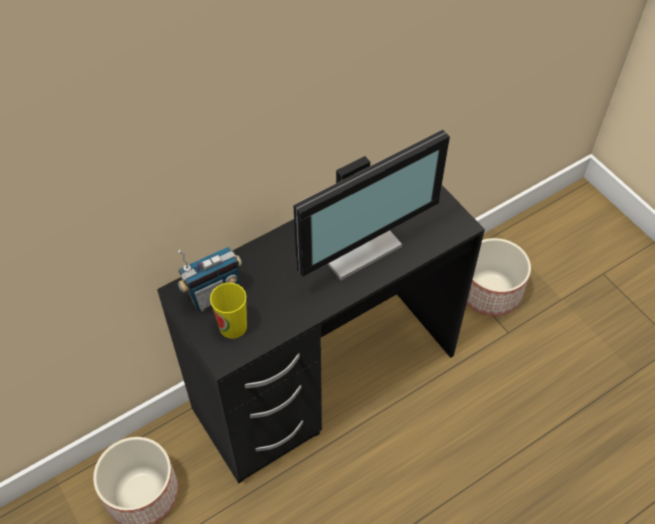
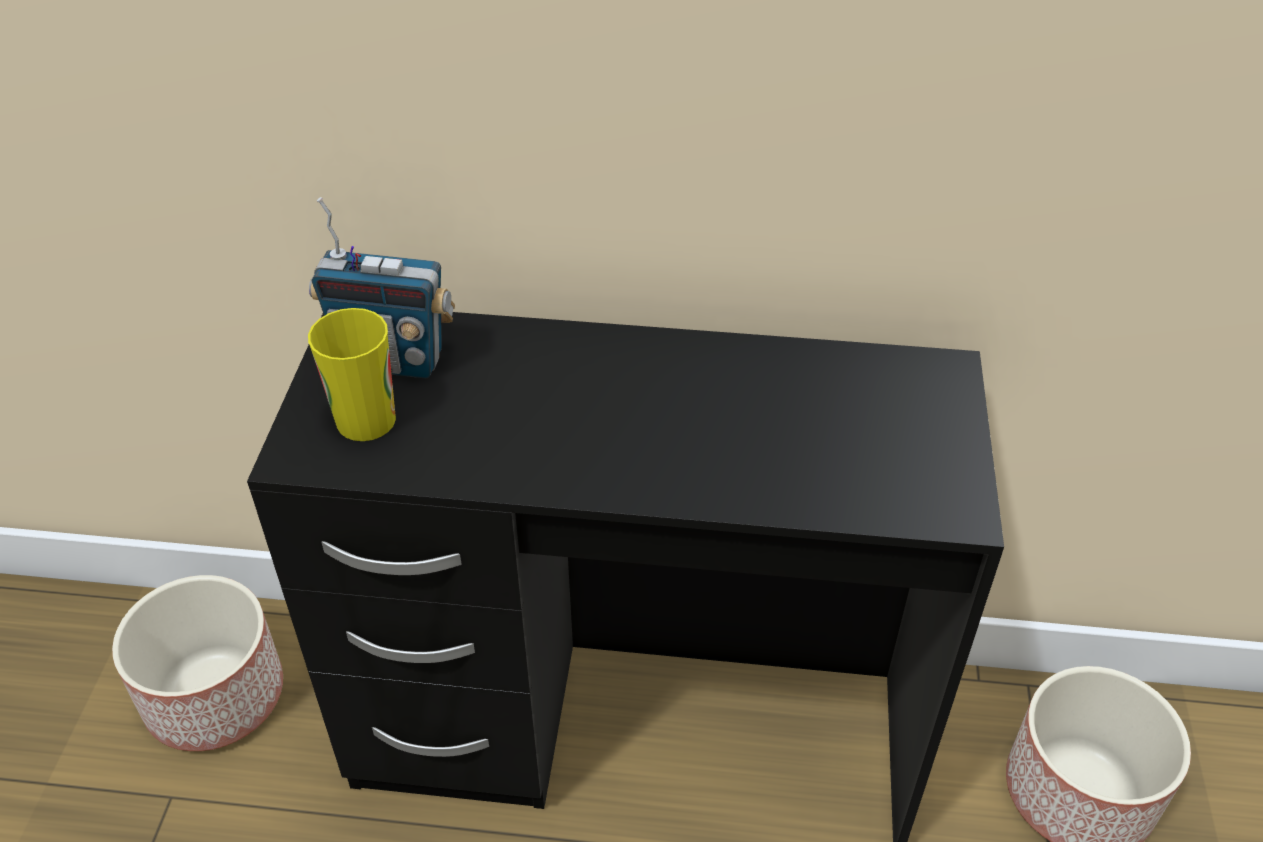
camera: 40 degrees right, 10 degrees down
monitor [293,129,450,281] -> none

